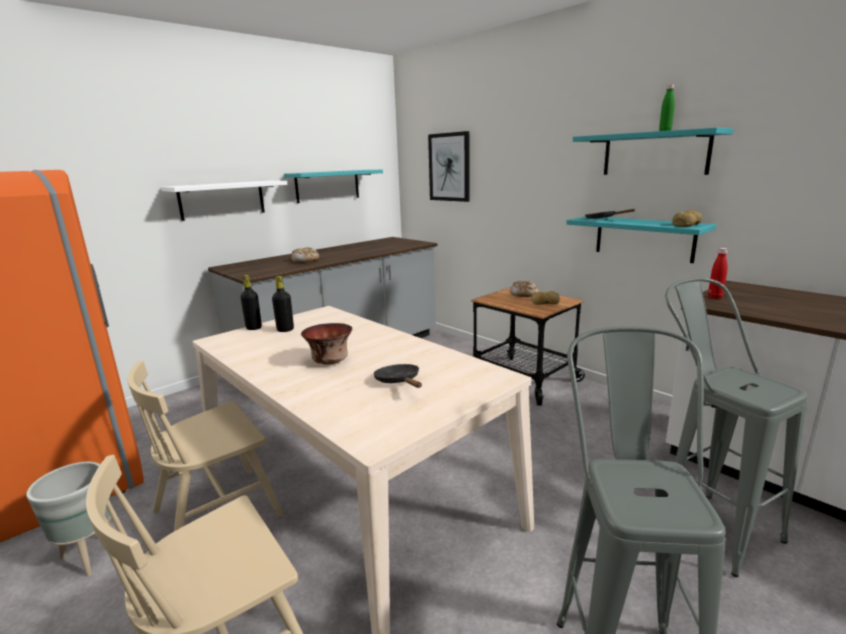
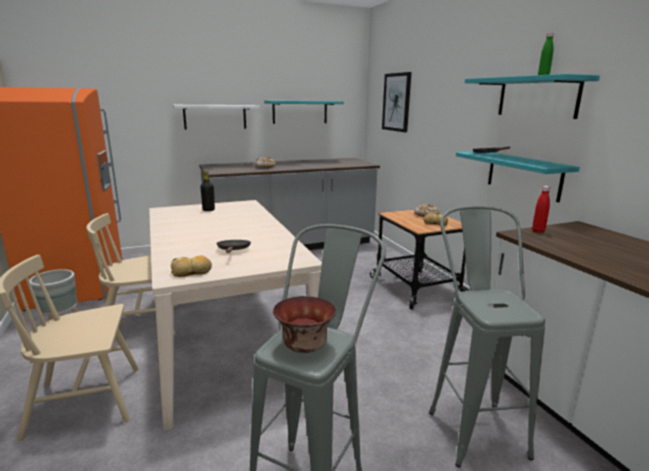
camera: 20 degrees right, 0 degrees up
black bottle [240,275,262,330] -> none
bowl [301,323,352,365] -> bowl moved to [273,296,336,353]
bread [672,210,702,227] -> bread moved to [171,256,212,277]

